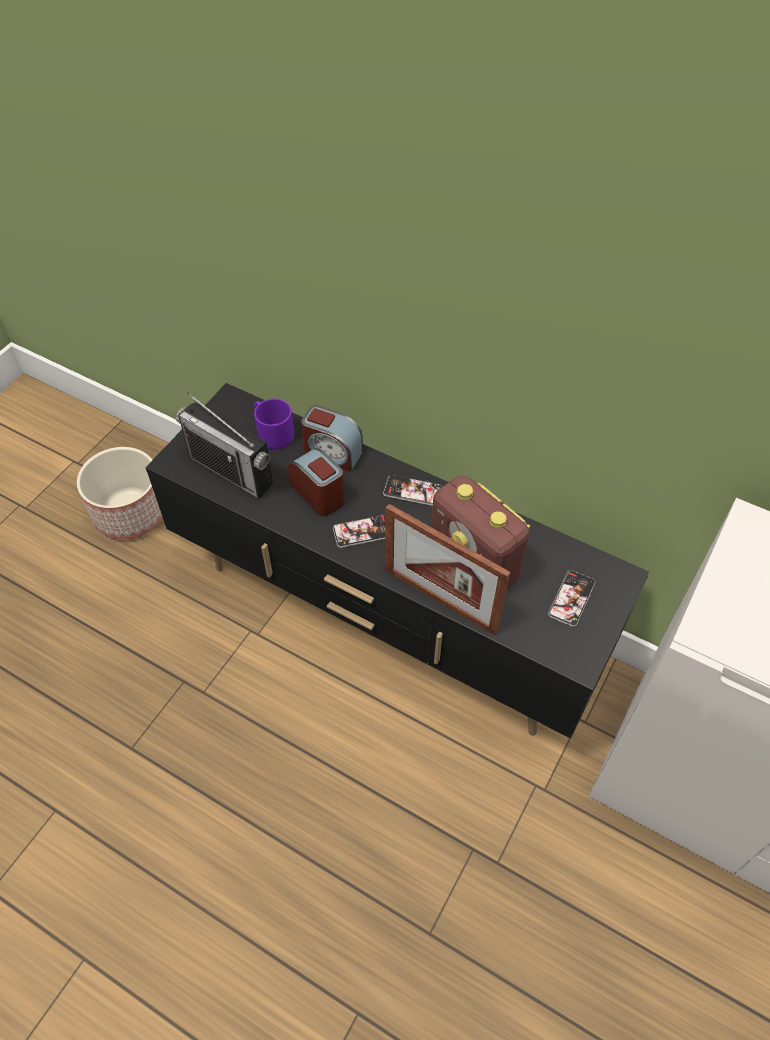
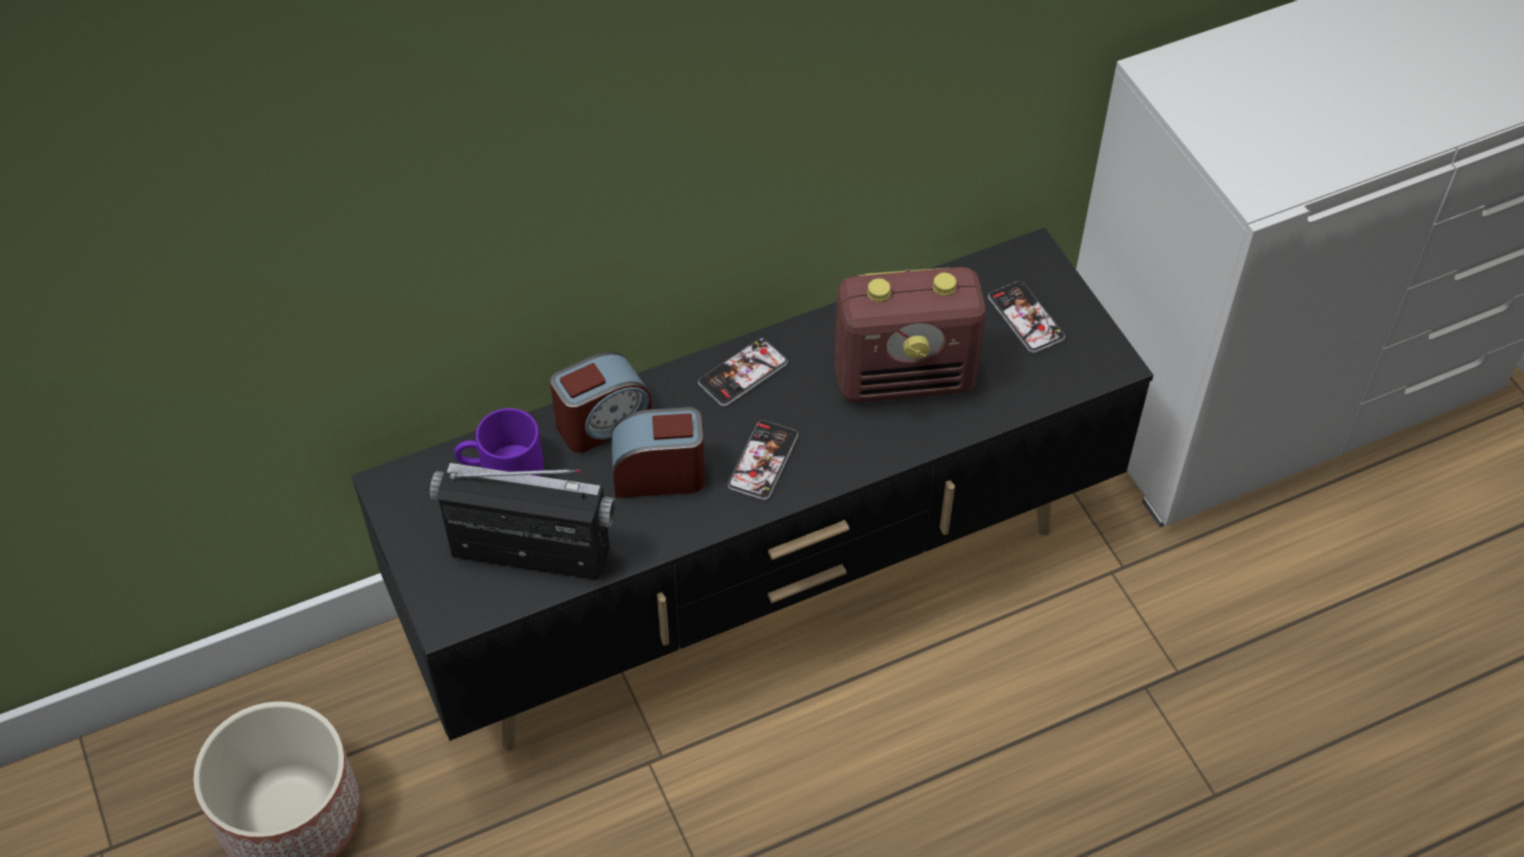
camera: 55 degrees left, 0 degrees up
radio [176,392,273,499] -> radio turned 150 degrees counterclockwise [430,463,615,580]
picture frame [386,504,510,635] -> none

